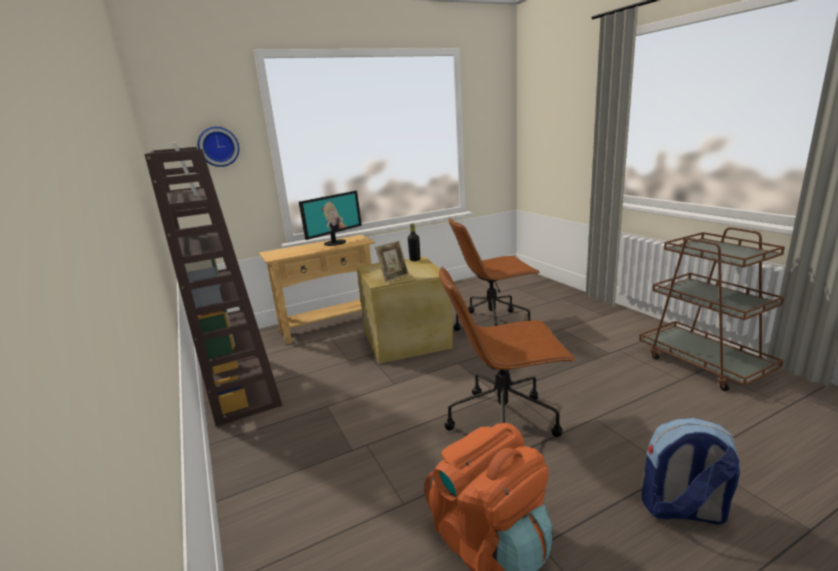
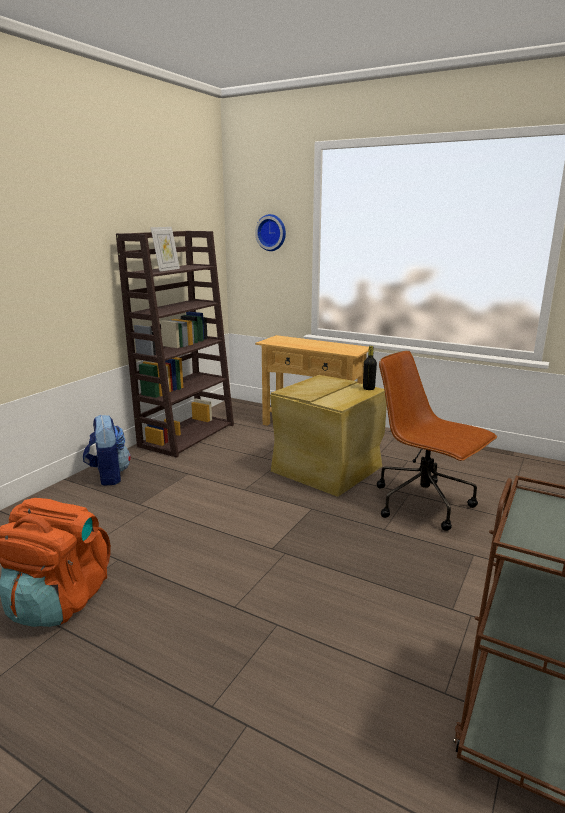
camera: 55 degrees right, 0 degrees up
monitor [299,191,362,246] -> none
picture frame [375,241,409,283] -> none
brown office chair [439,267,576,437] -> none
backpack [642,418,740,525] -> backpack moved to [83,414,131,486]

